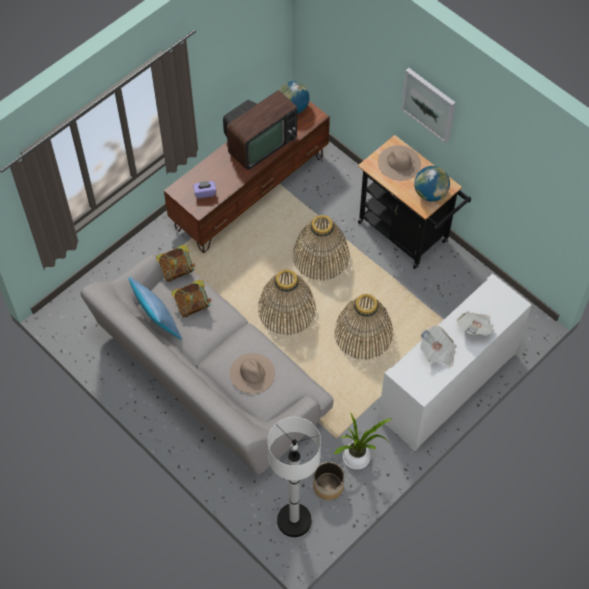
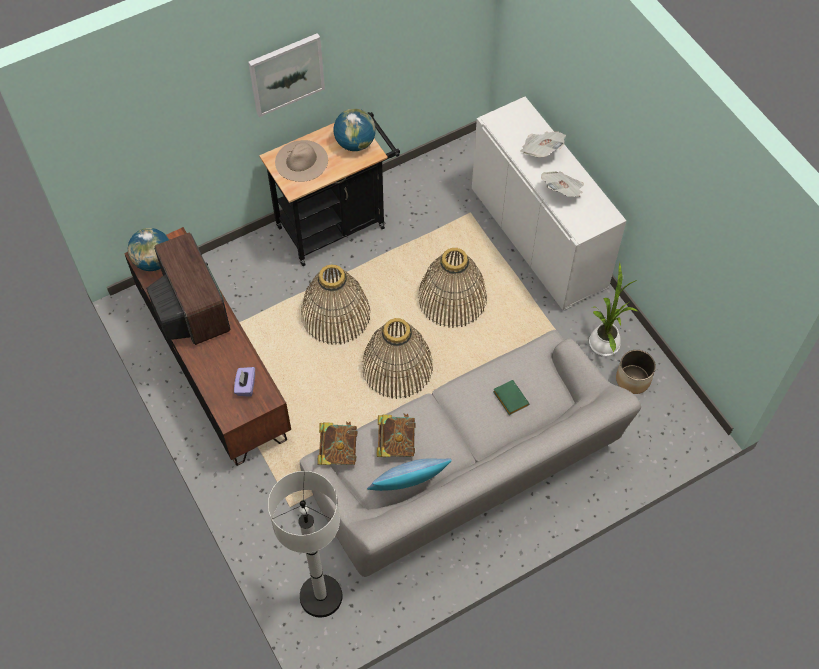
camera: 75 degrees left, 0 degrees up
beige hat [230,353,275,394] -> green book [493,380,529,415]
white floor lamp [268,417,321,537] -> white floor lamp moved to [268,471,342,617]

